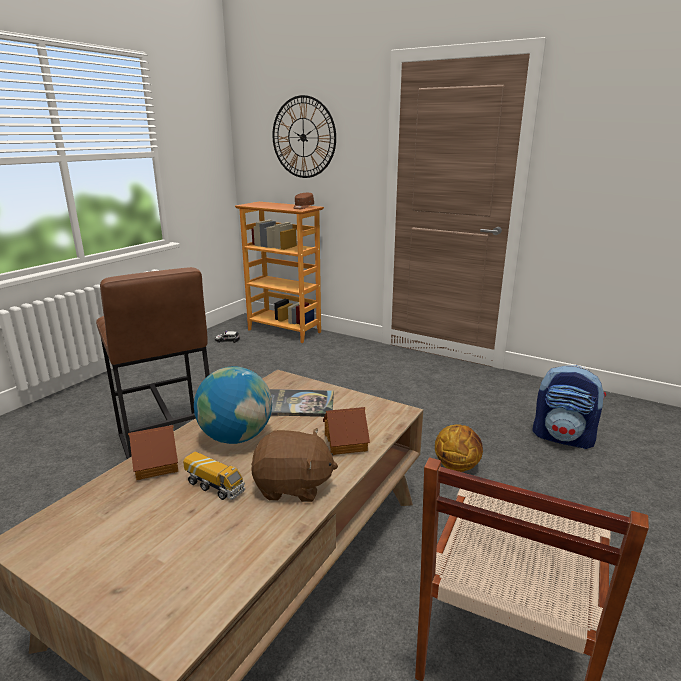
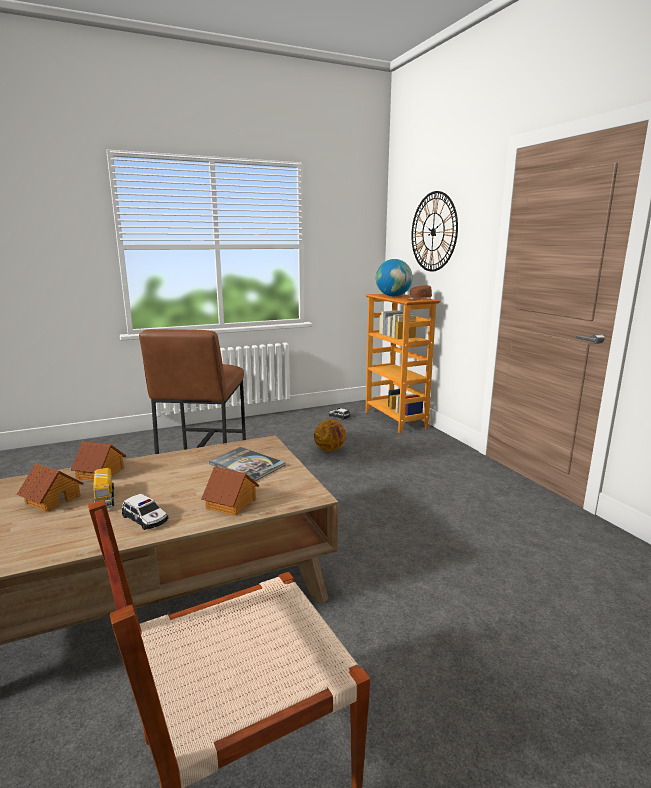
camera: 35 degrees right, 5 degrees down
globe [194,366,272,444] -> globe moved to [376,259,413,296]
brown plush toy [251,428,338,502] -> toy car [122,494,168,530]
basketball [435,424,483,472] -> basketball moved to [314,419,346,452]
backpack [532,365,606,449] -> none
none -> toy house [16,463,83,512]

